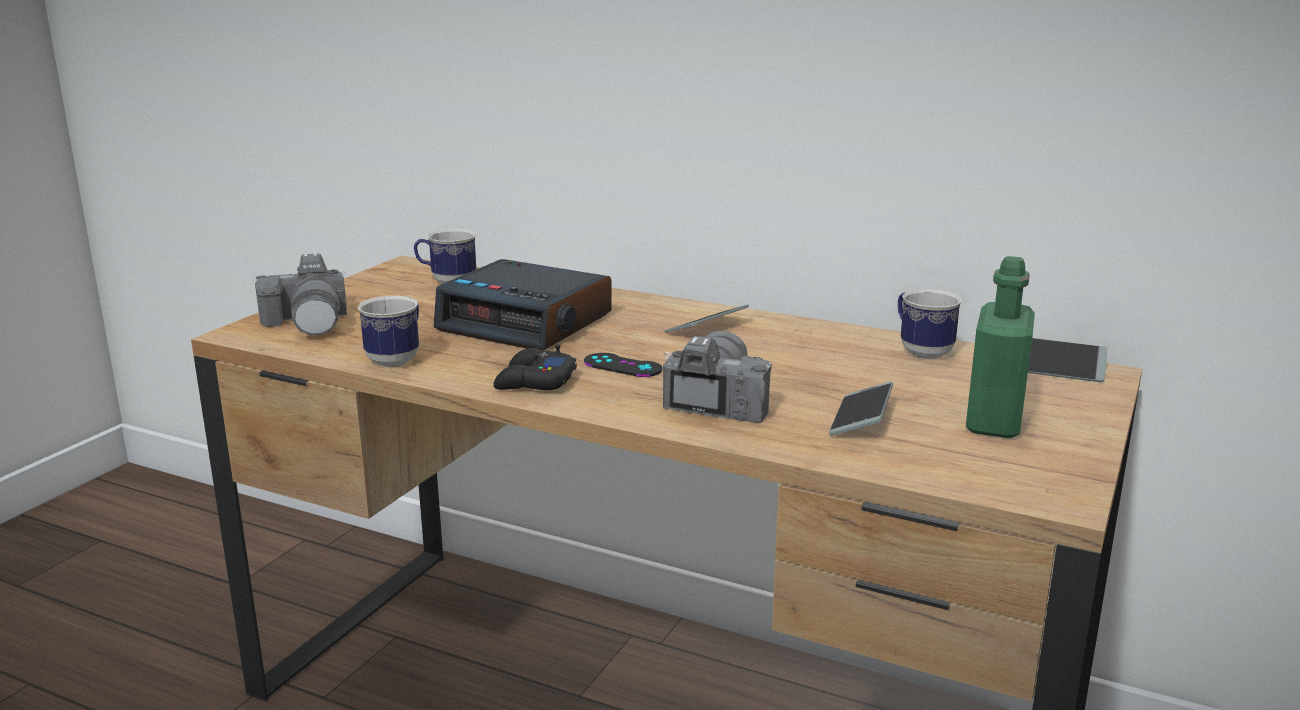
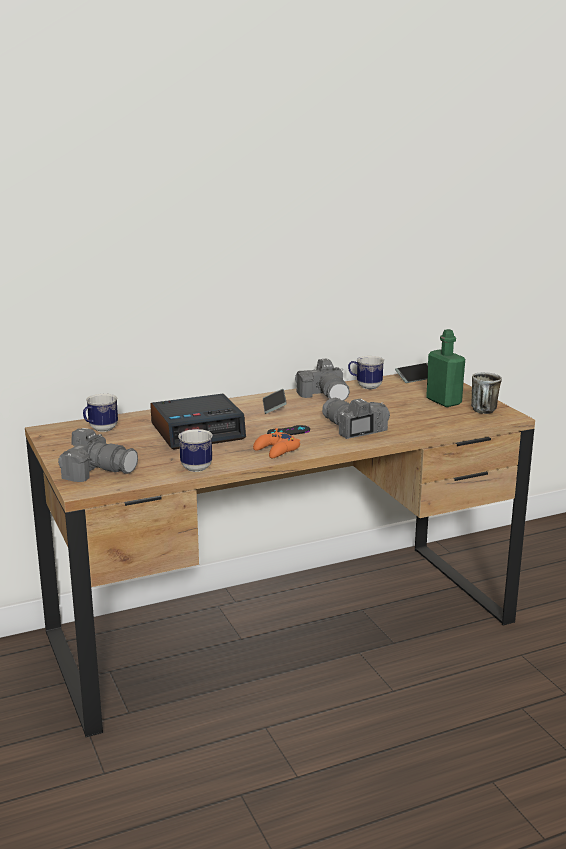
camera: 50 degrees left, 0 degrees up
black game controller [493,345,577,390] -> orange game controller [253,428,300,458]
phone [829,381,893,436] -> none
none -> camera [295,359,350,400]
none -> mug [471,372,502,414]

